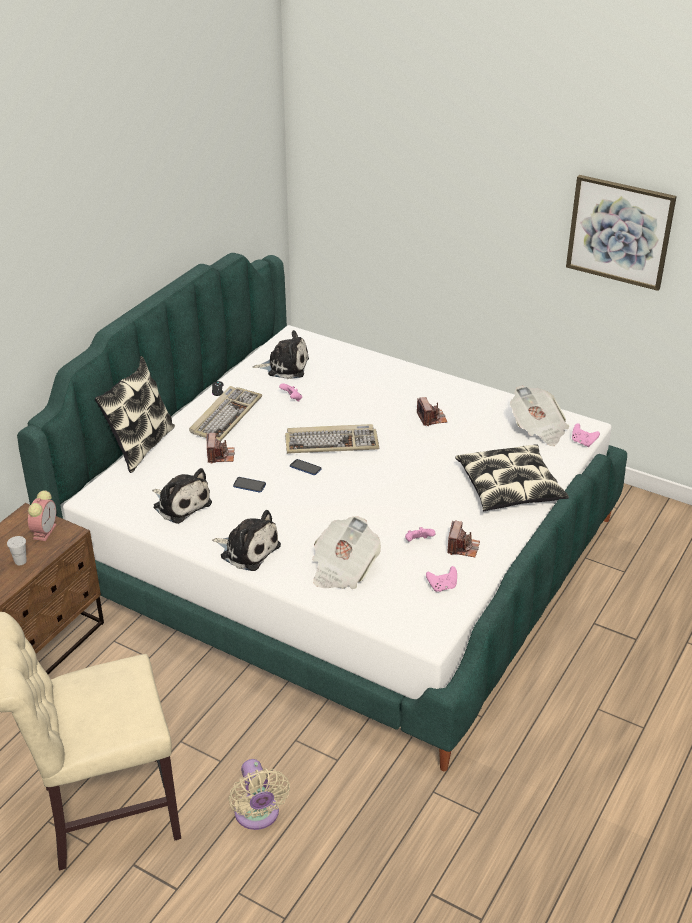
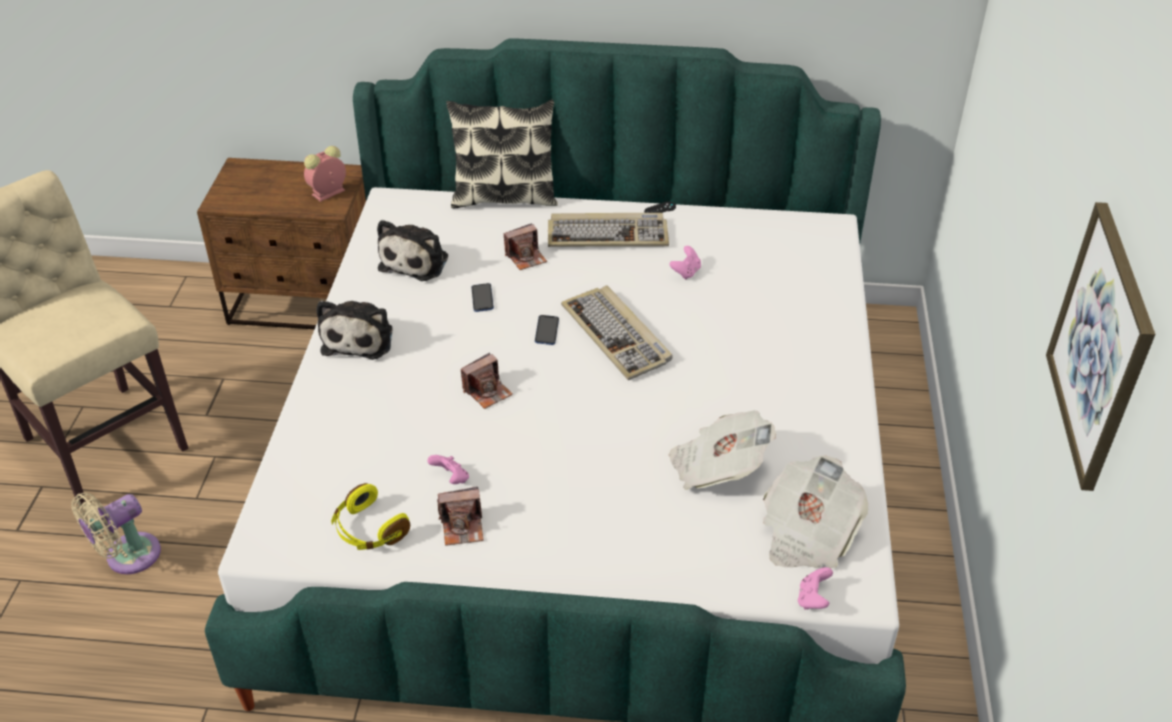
camera: 65 degrees right, 5 degrees up
white cup [7,536,27,565] -> none
alarm clock [28,490,57,541] -> alarm clock turned 150 degrees clockwise [304,146,346,202]
plush toy [253,330,309,379] -> none
newspaper [312,516,381,589] -> newspaper moved to [669,410,776,490]
camera [417,397,447,426] -> camera moved to [461,353,513,409]
pink game controller [426,566,457,592] -> yellow headphones [331,483,410,550]
pillow [455,444,569,511] -> none

